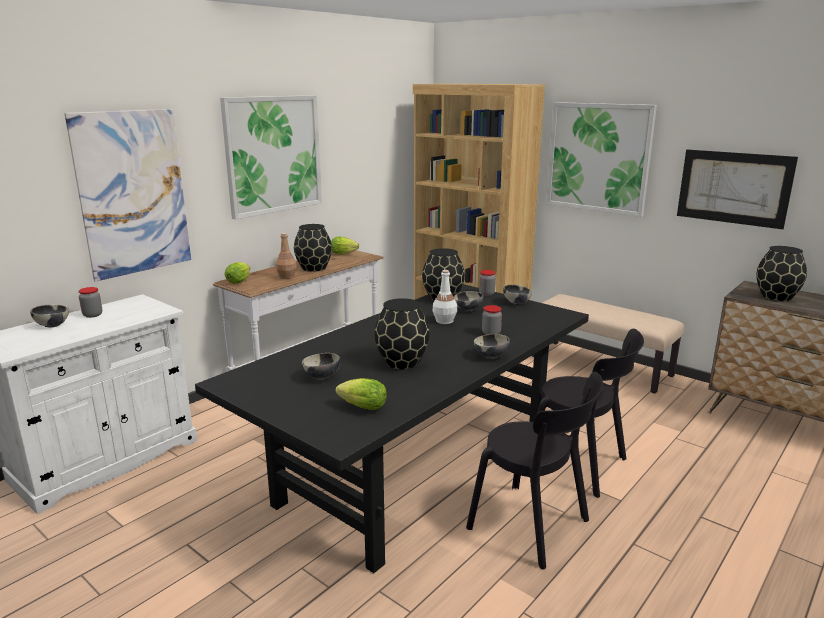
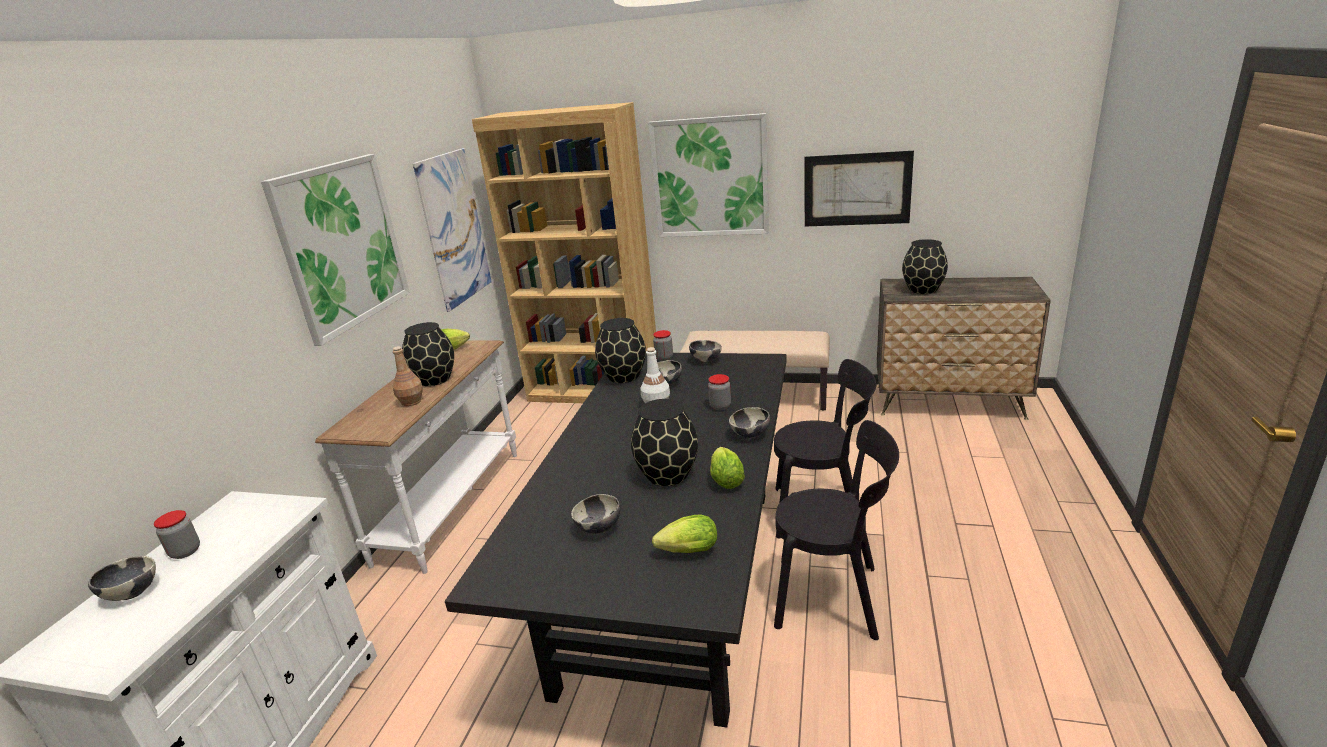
camera: 25 degrees left, 5 degrees up
picture [65,109,191,282] -> picture moved to [413,148,492,312]
lettuce [225,262,250,284] -> lettuce moved to [710,447,745,489]

